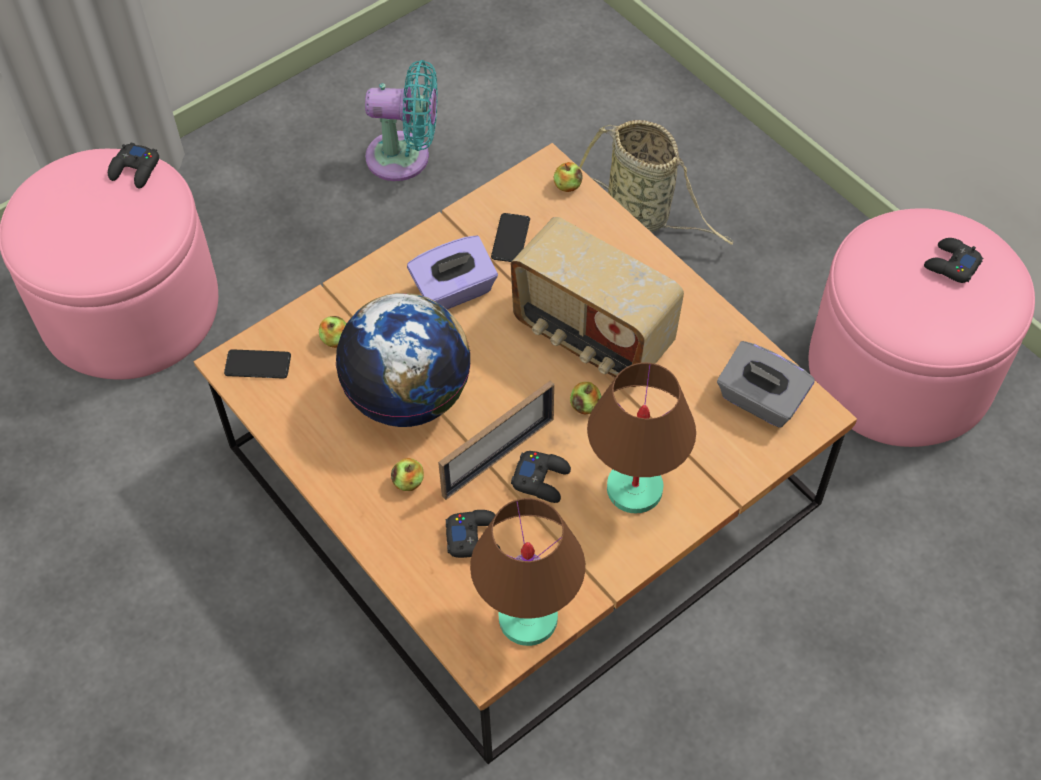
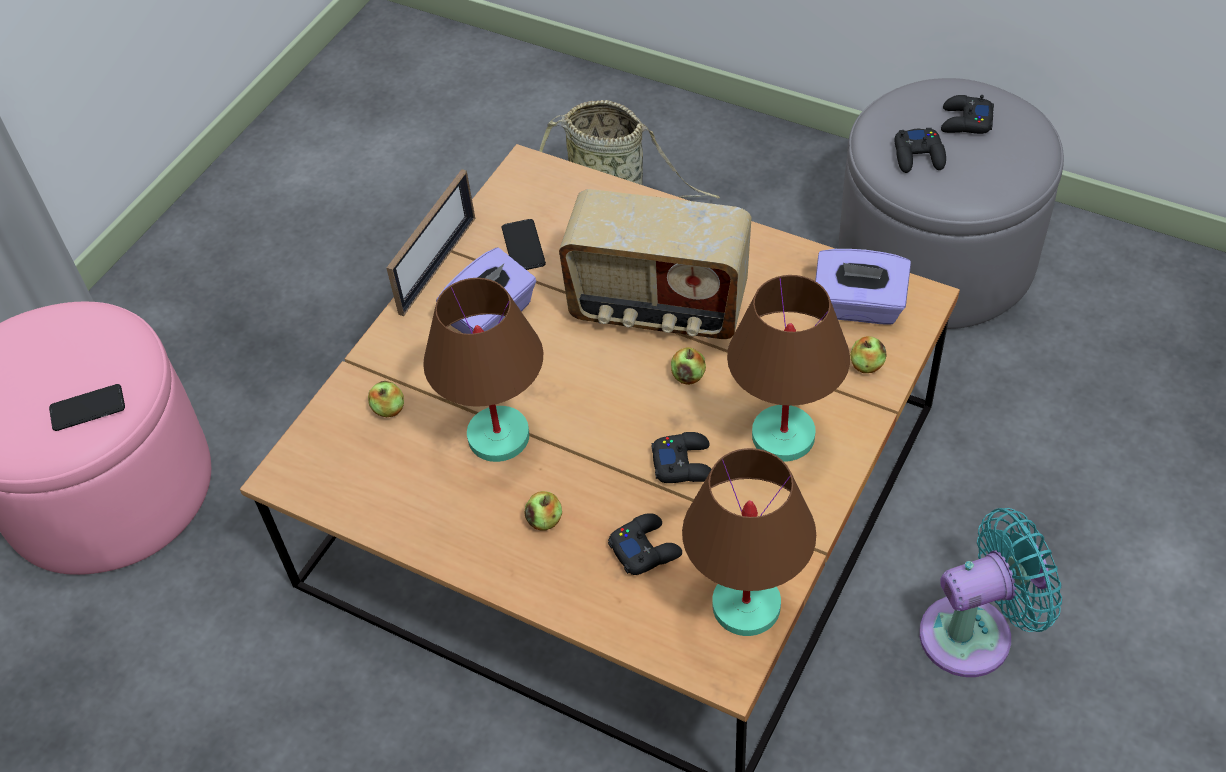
camera: 20 degrees left, 5 degrees down
black game controller [108,143,159,188] -> black game controller moved to [894,128,946,173]
phone [224,349,291,379] -> phone moved to [49,384,125,431]
globe [336,293,471,427] -> brown table lamp [423,278,543,462]
turquoise fan [365,60,438,181] -> turquoise fan moved to [919,508,1062,677]
picture frame [438,380,554,500] -> picture frame moved to [386,169,475,316]
apple [554,162,583,192] -> apple moved to [850,336,887,373]
grey tissue box [717,341,815,428] -> purple tissue box [815,249,911,325]
pink ottoman [809,208,1035,447] -> grey ottoman [839,78,1064,329]

